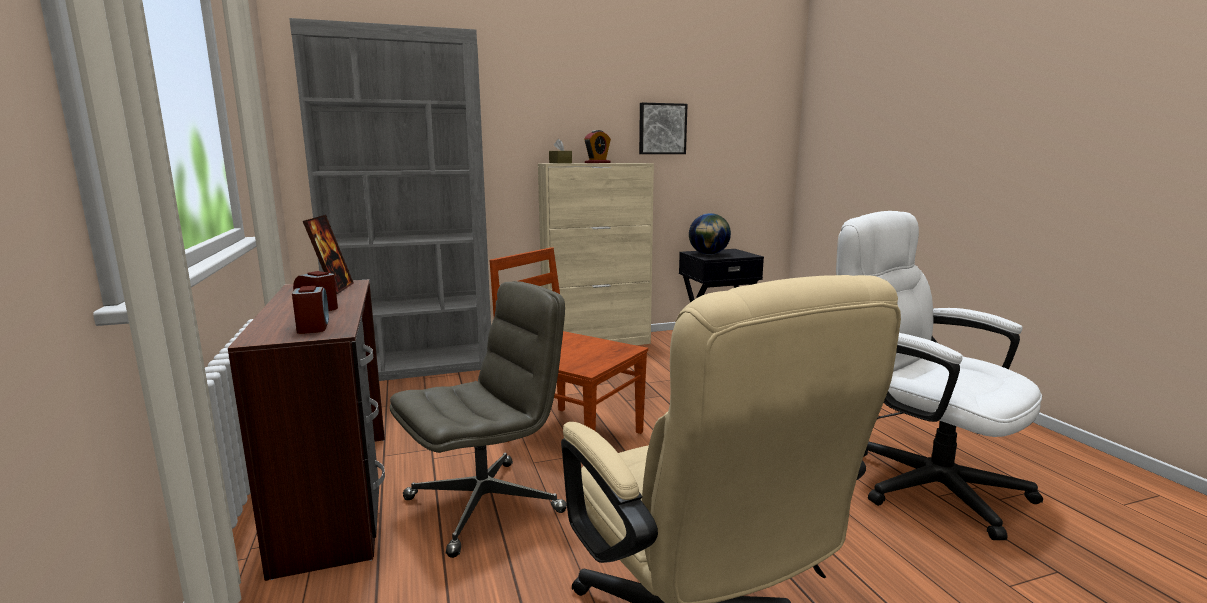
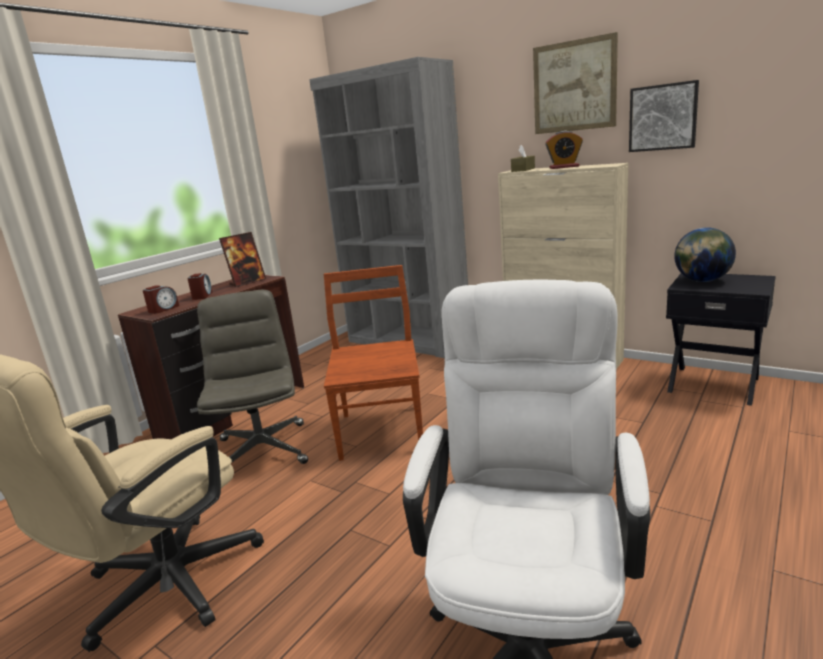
camera: 55 degrees right, 5 degrees up
grey office chair [390,281,567,558] -> grey office chair turned 120 degrees counterclockwise [197,290,308,464]
none -> picture [533,32,618,134]

